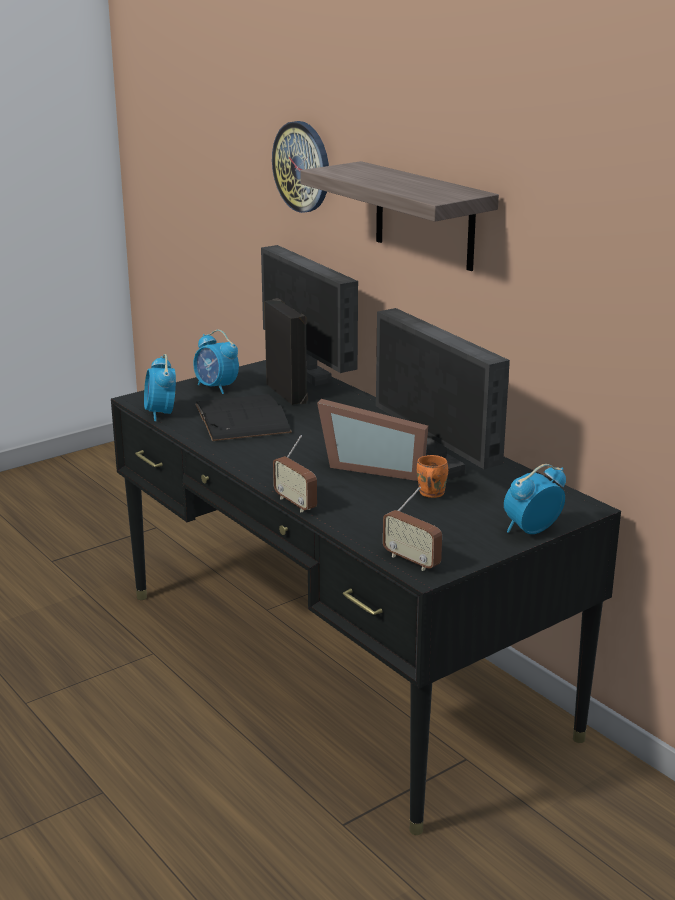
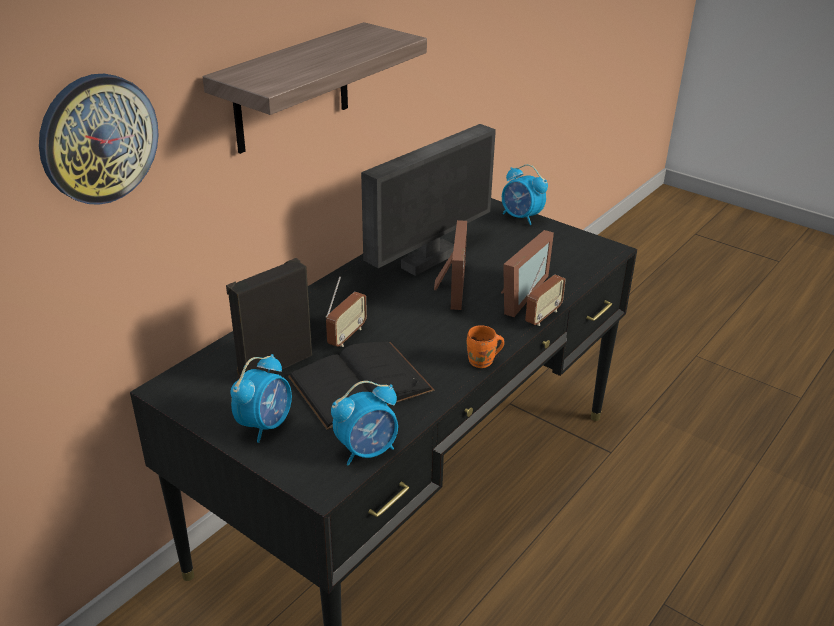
camera: 105 degrees left, 10 degrees up
monitor [261,245,358,386] -> none
radio [383,487,442,571] -> radio moved to [326,276,367,347]
orange mug [417,455,448,498] -> orange mug moved to [467,325,505,368]
none -> picture frame [501,230,554,317]

